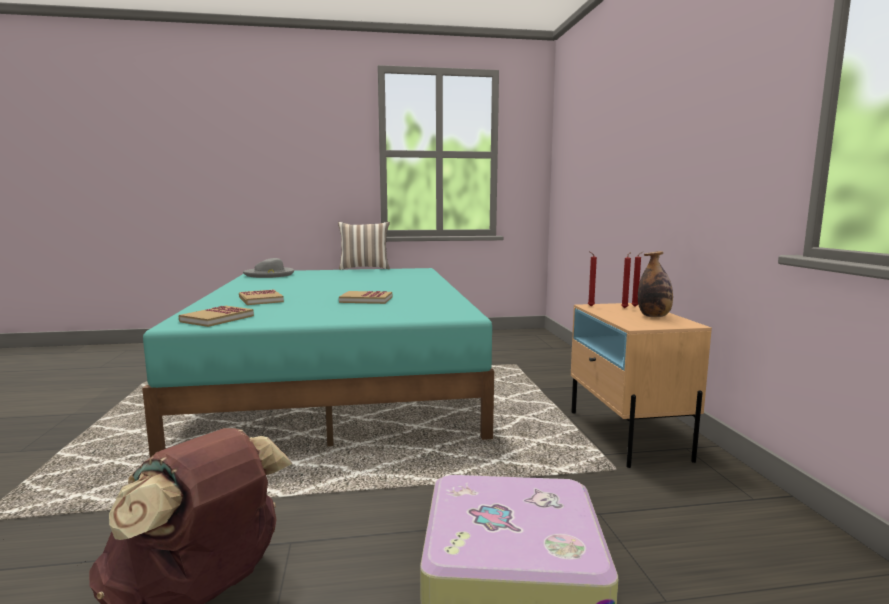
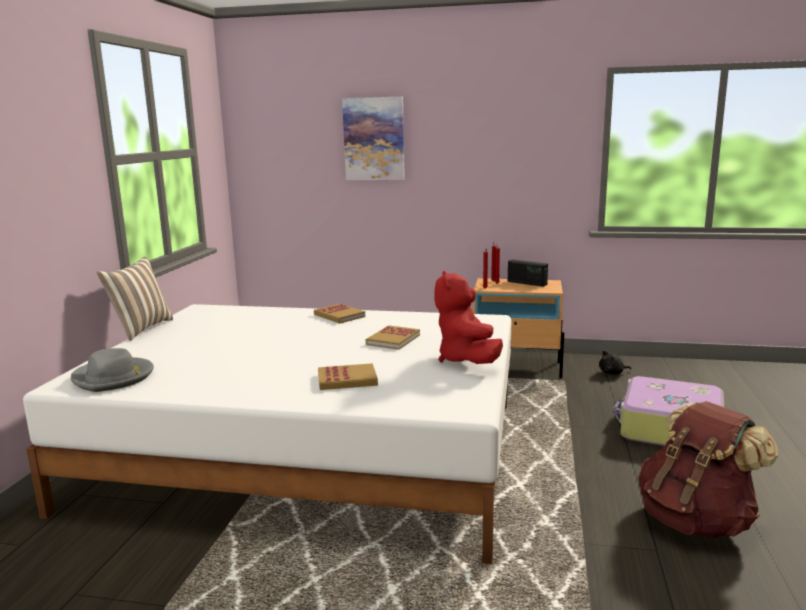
camera: 70 degrees left, 5 degrees up
turquoise bed [142,268,494,457] -> white bed [23,304,512,564]
book [179,306,254,327] -> book moved to [314,304,365,324]
bottle [638,251,673,317] -> radio [508,259,548,287]
none -> picture [342,97,405,180]
none -> red plush toy [435,271,503,364]
none -> black plush toy [599,351,631,375]

